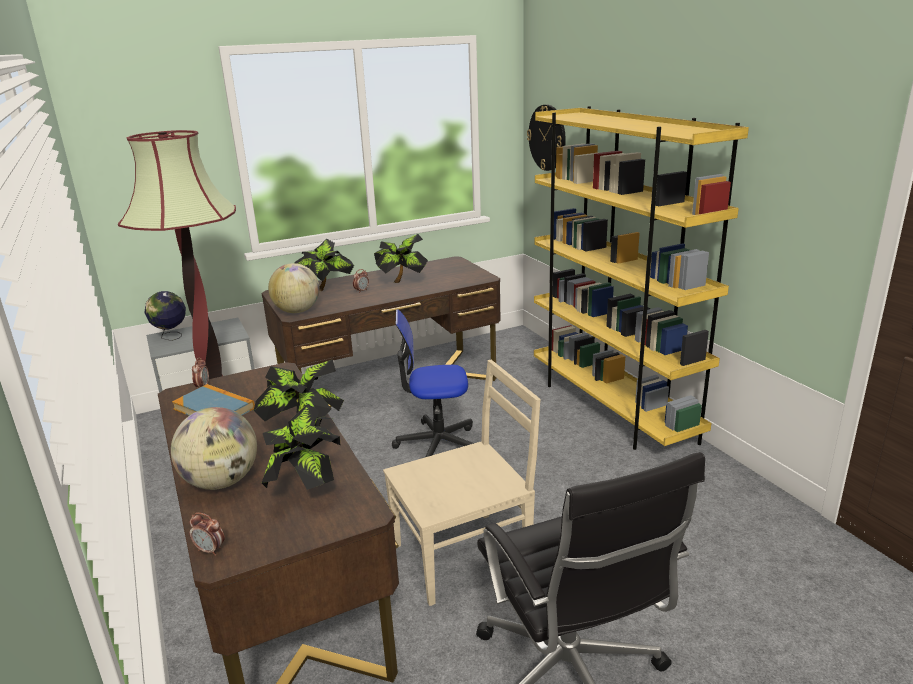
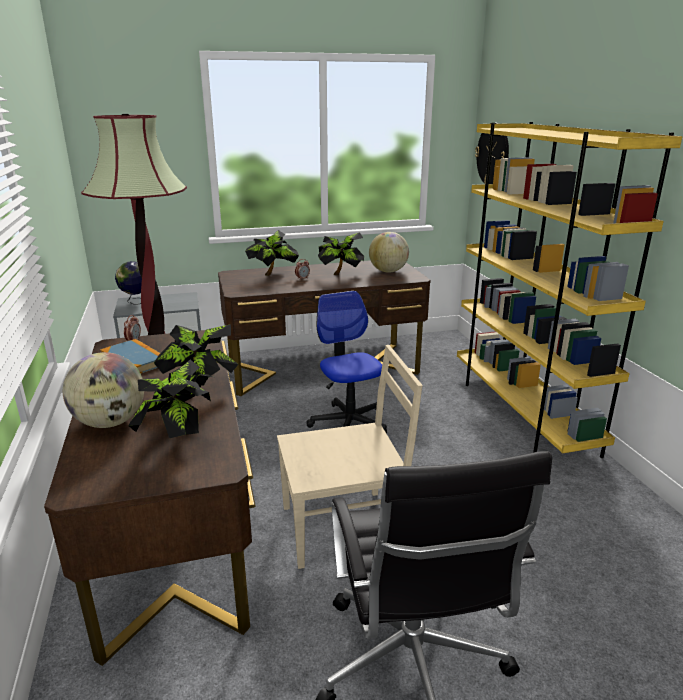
camera: 10 degrees right, 0 degrees up
alarm clock [190,512,225,556] -> none
globe [268,263,319,313] -> globe moved to [369,232,409,273]
office chair [392,309,474,457] -> office chair turned 60 degrees clockwise [306,291,387,434]

